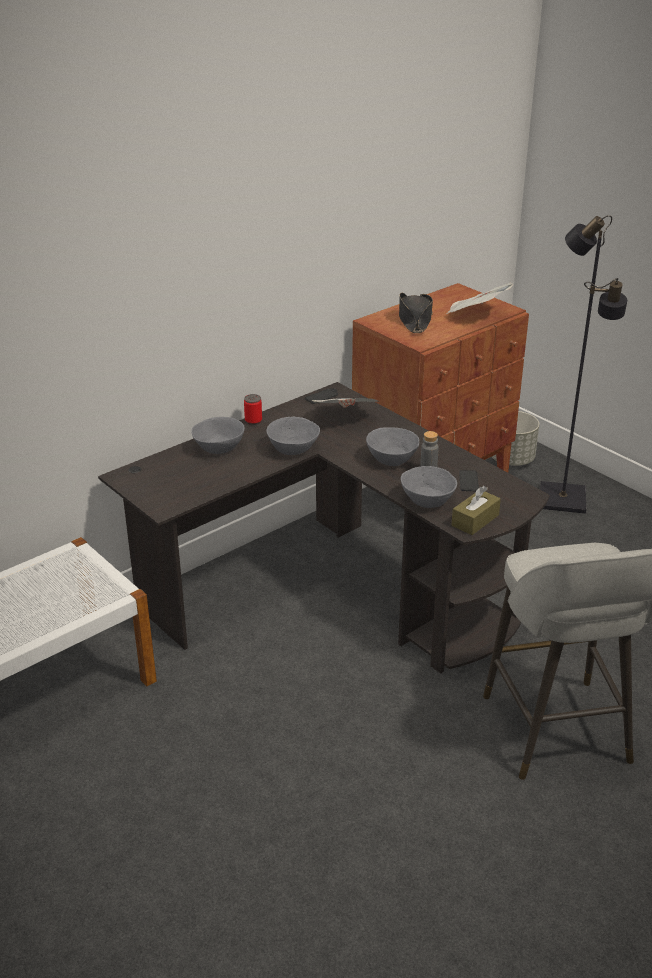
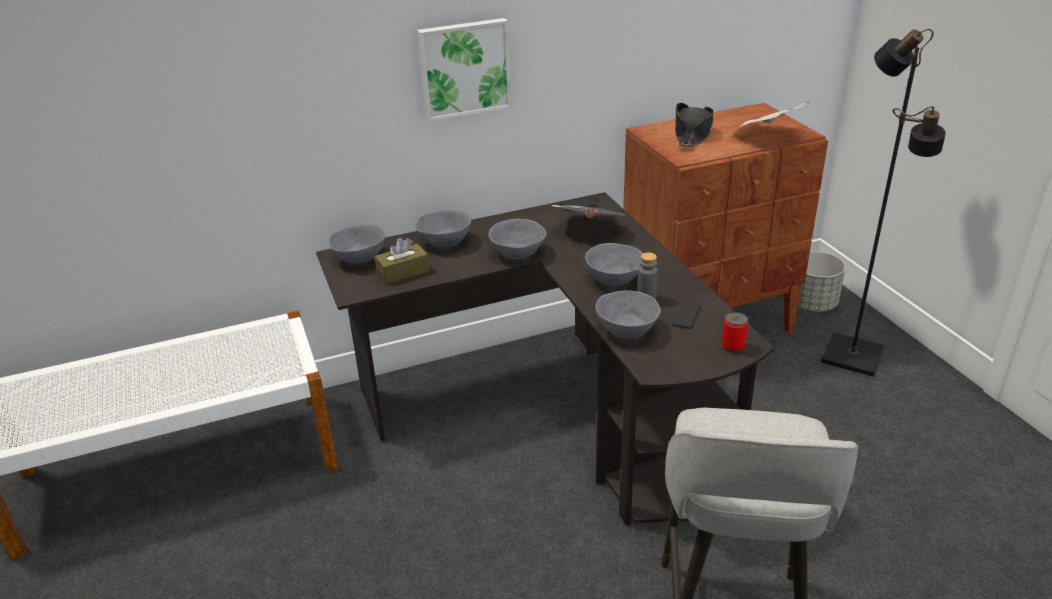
camera: 20 degrees right, 0 degrees up
can [244,394,262,425] -> can moved to [722,312,748,353]
brown tissue box [451,486,501,535] -> brown tissue box moved to [374,238,429,284]
none -> grey bowl [328,224,386,264]
none -> picture [417,18,511,122]

